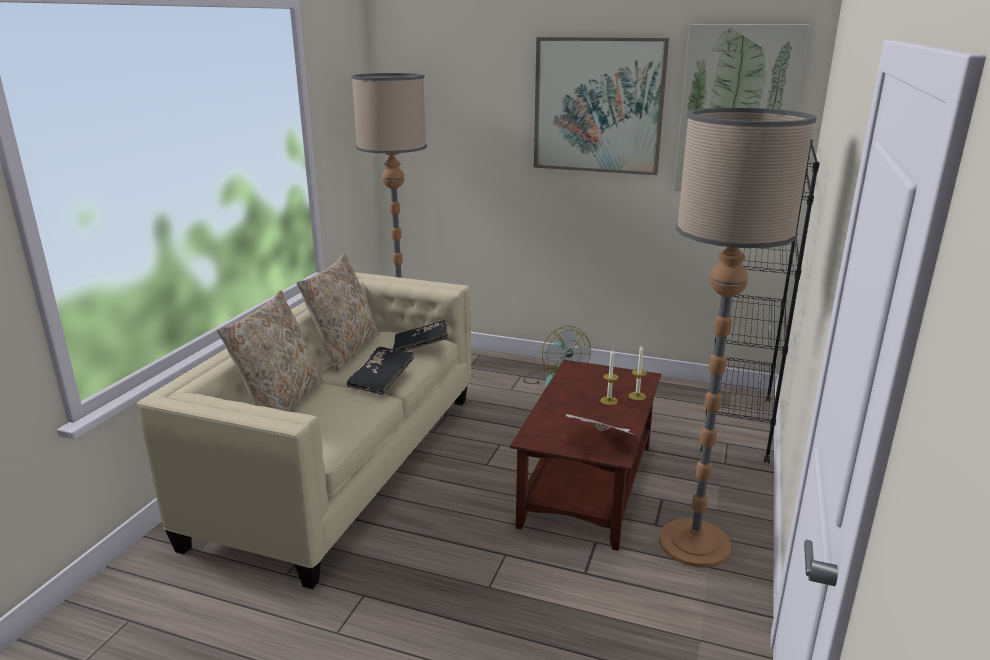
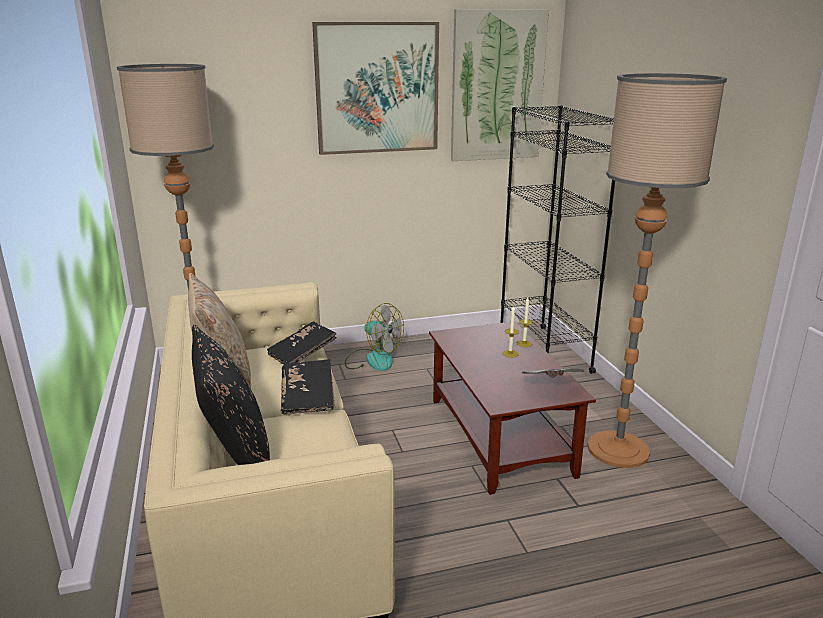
camera: 35 degrees left, 0 degrees up
beige pillow [217,290,324,411] -> black pillow [192,325,270,465]

